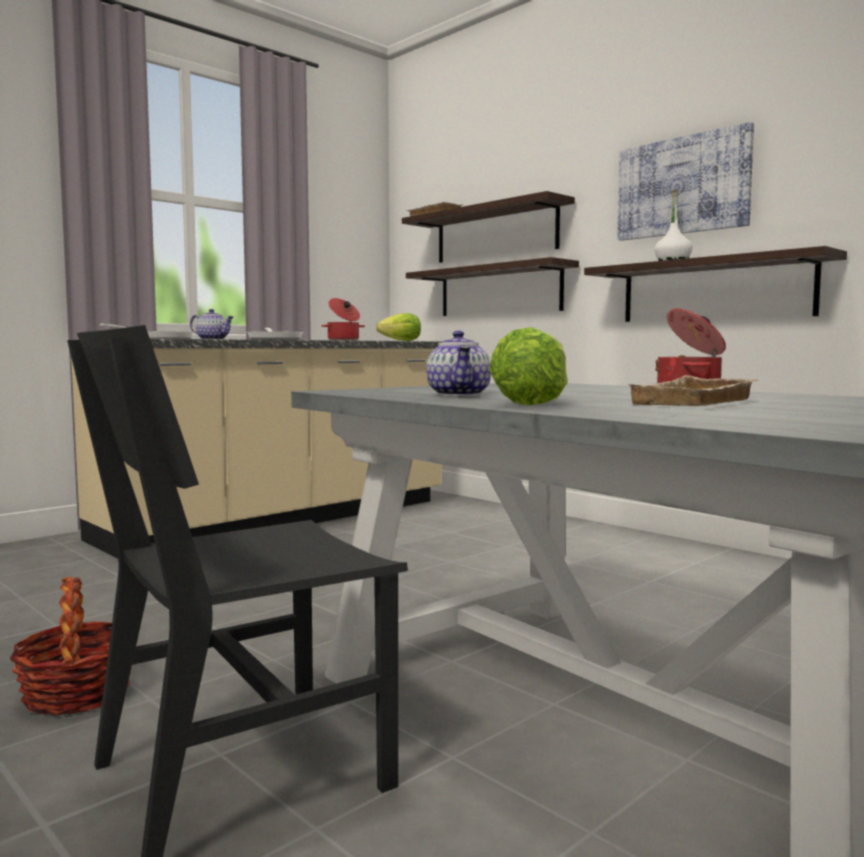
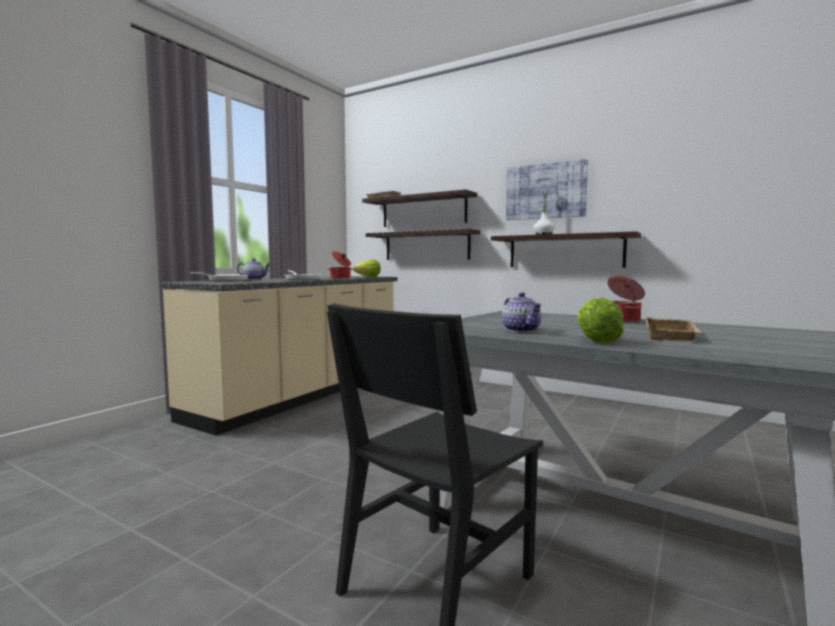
camera: 15 degrees left, 0 degrees up
basket [9,577,132,715] -> none

